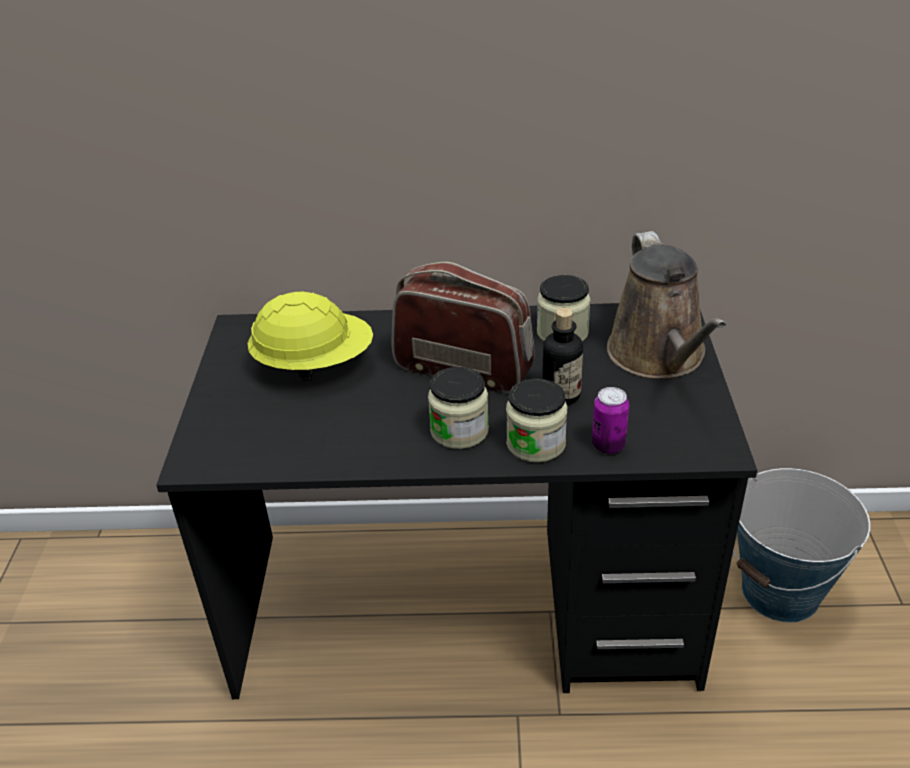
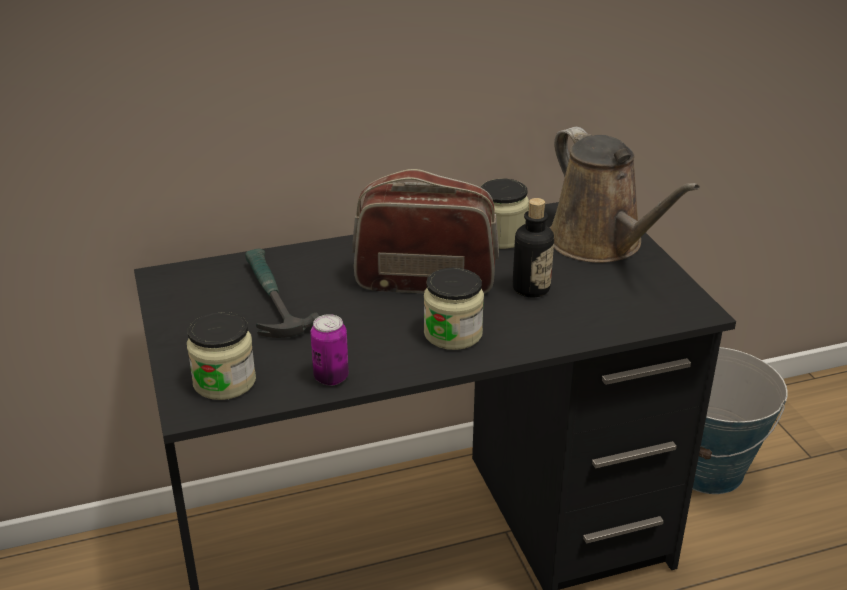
camera: 20 degrees left, 5 degrees down
yellow hard hat [248,292,373,381] -> hammer [245,249,319,338]
jar [506,378,567,463] -> jar moved to [187,312,256,400]
can [592,387,629,454] -> can moved to [310,314,349,386]

